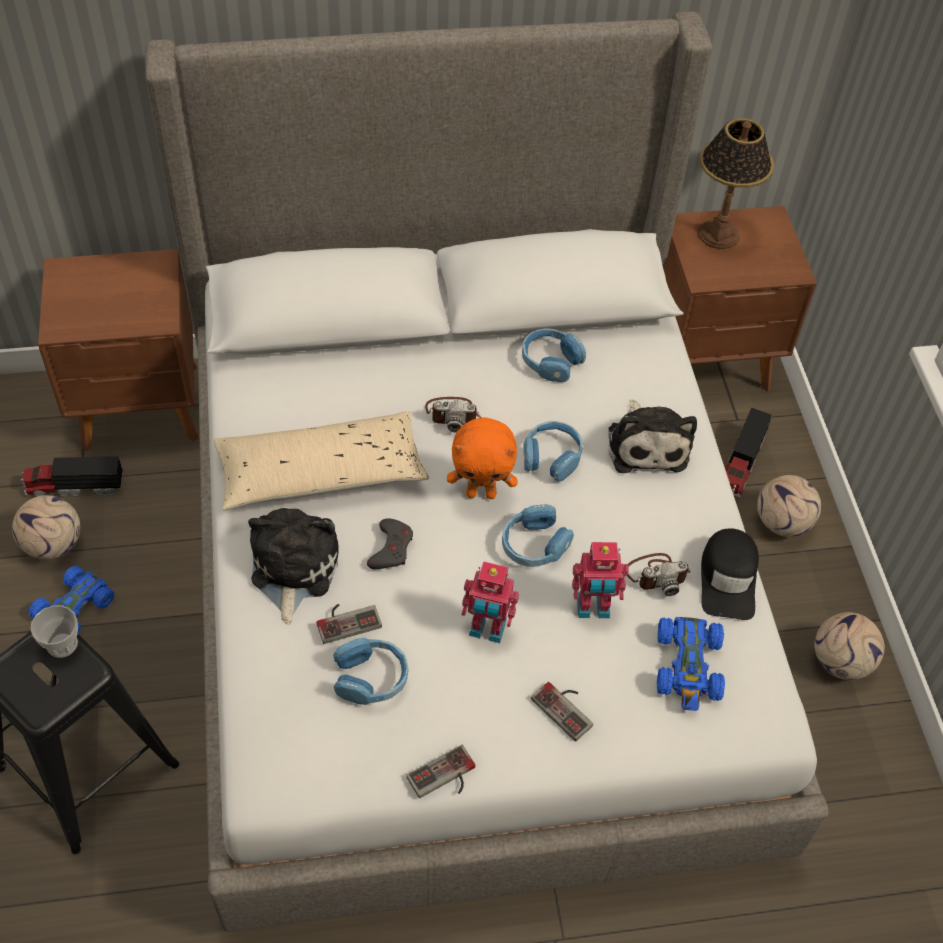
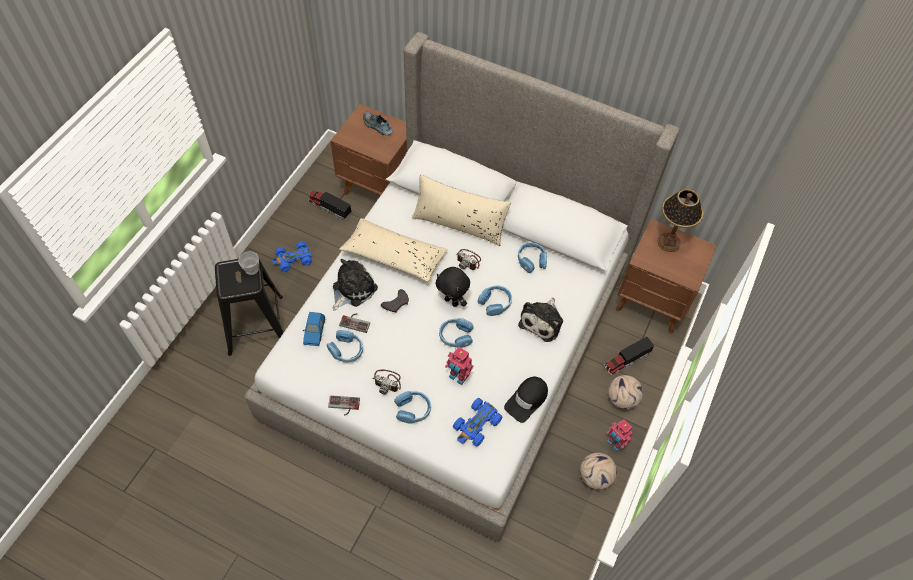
camera: 35 degrees right, 5 degrees up
football [12,495,80,560] -> none
orange plush toy [447,417,517,499] -> black plush toy [435,267,470,307]
toy robot [462,561,519,643] -> toy robot moved to [606,420,633,452]
game controller [531,682,593,742] -> blue headphones [394,391,431,424]
camera [627,553,691,596] -> camera moved to [372,369,401,395]
none -> blue toy car [303,312,325,346]
none -> shoe [363,111,393,136]
none -> beige pillow [412,174,511,246]

